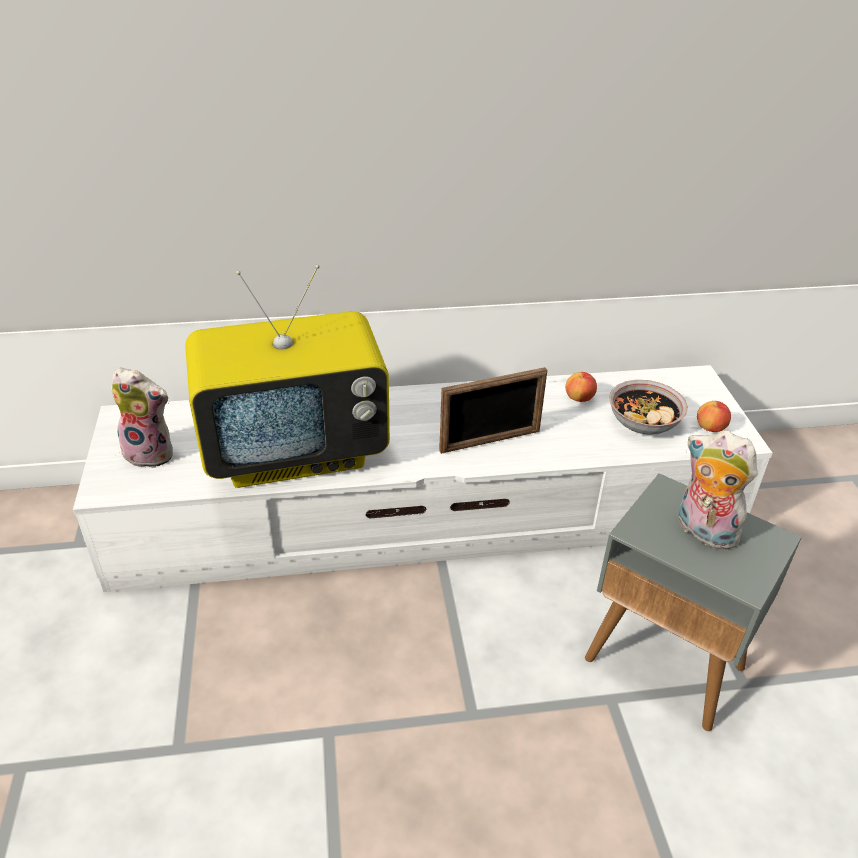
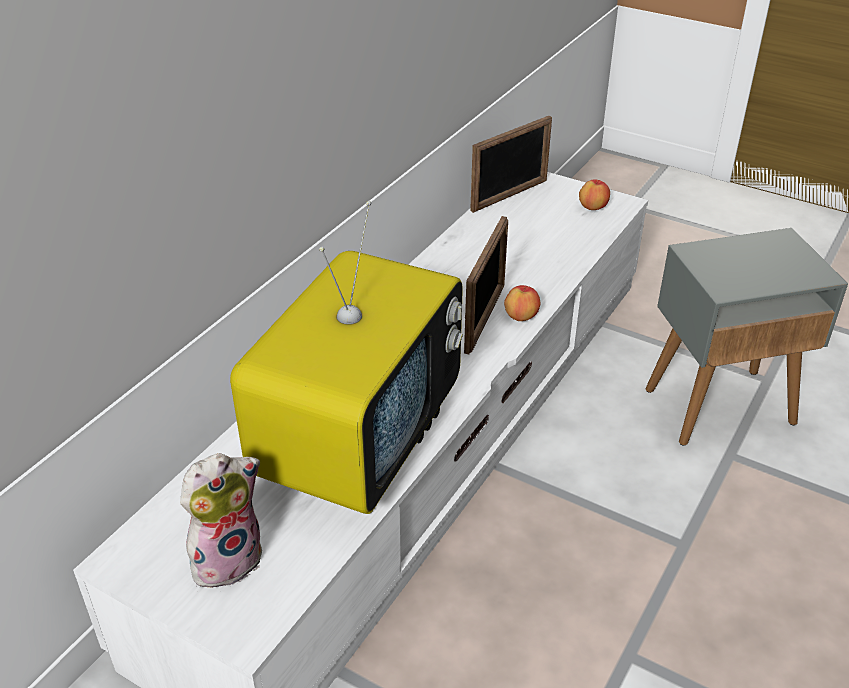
camera: 50 degrees left, 0 degrees up
apple [565,372,597,402] -> apple moved to [504,285,540,321]
bowl [609,380,688,435] -> none
plush toy [679,430,758,550] -> none
none -> picture frame [470,116,552,213]

